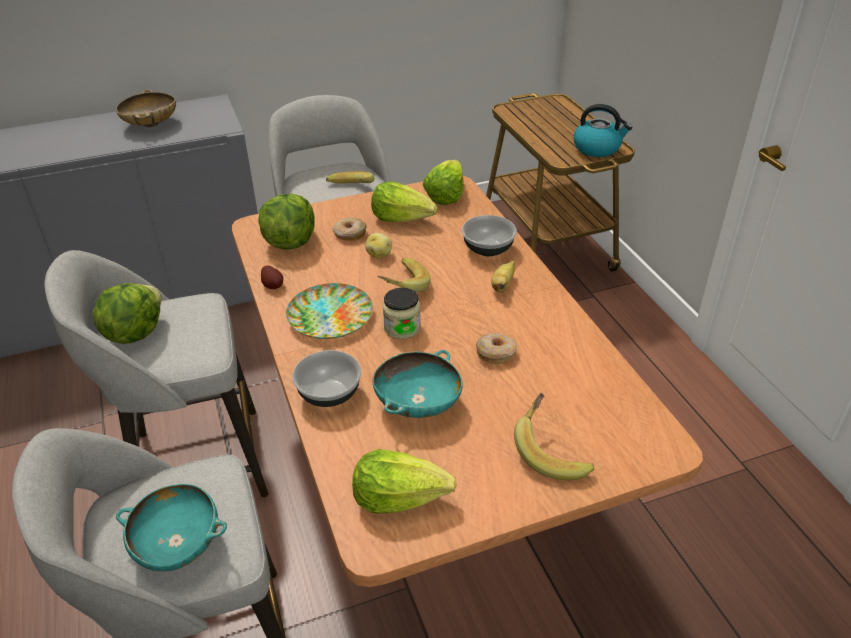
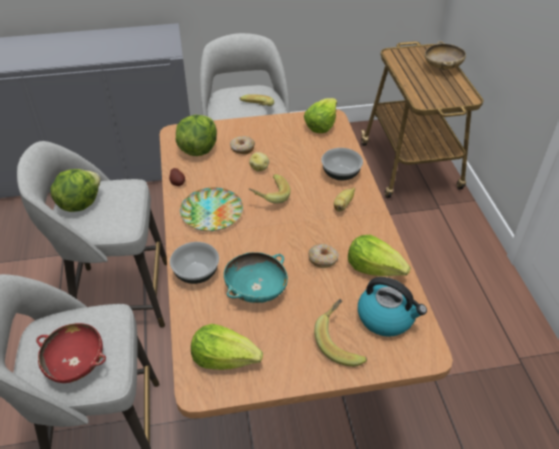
camera: 10 degrees right, 5 degrees up
beige bowl [116,89,176,127] -> beige bowl moved to [425,41,466,70]
turquoise bowl [116,484,227,572] -> red bowl [36,323,106,383]
lettuce [371,181,438,222] -> lettuce moved to [348,235,411,276]
jar [383,288,421,339] -> none
kettle [574,104,632,157] -> kettle moved to [358,277,427,337]

